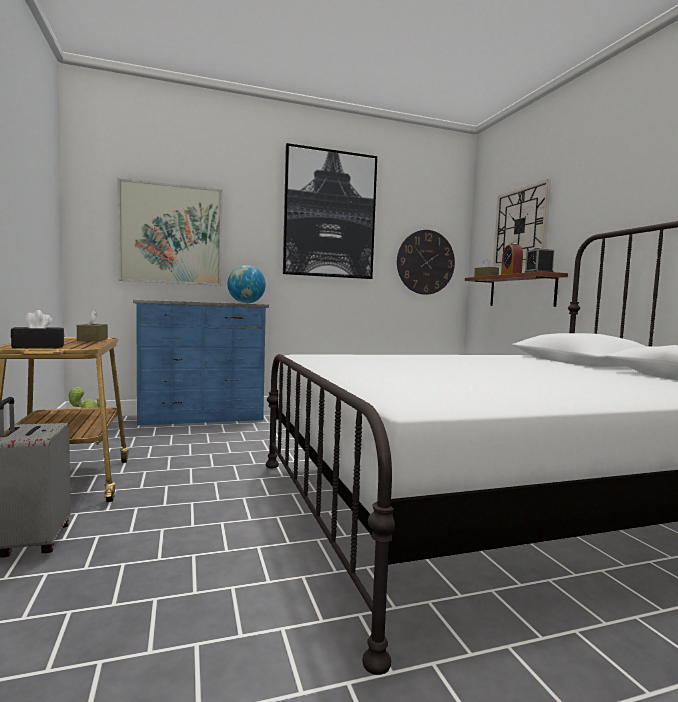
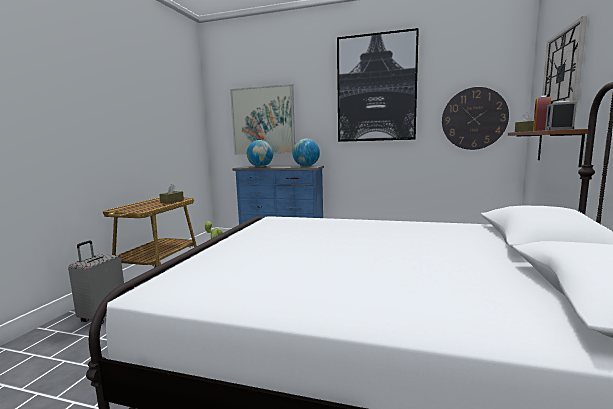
camera: 35 degrees right, 5 degrees up
black tissue box [11,310,64,348] -> none
none -> globe [247,140,273,167]

